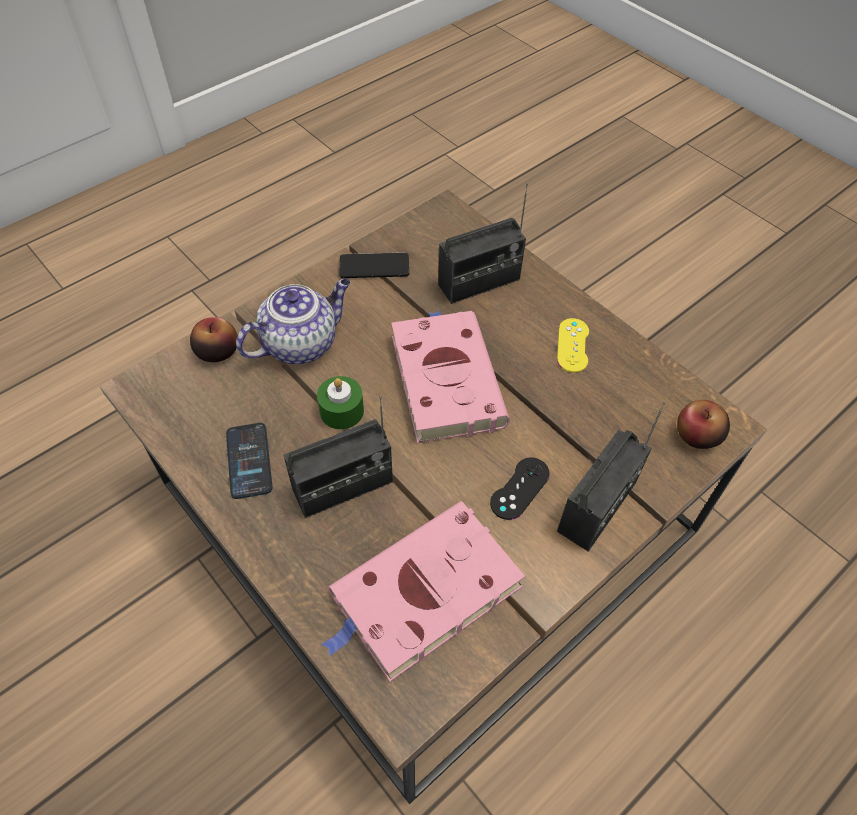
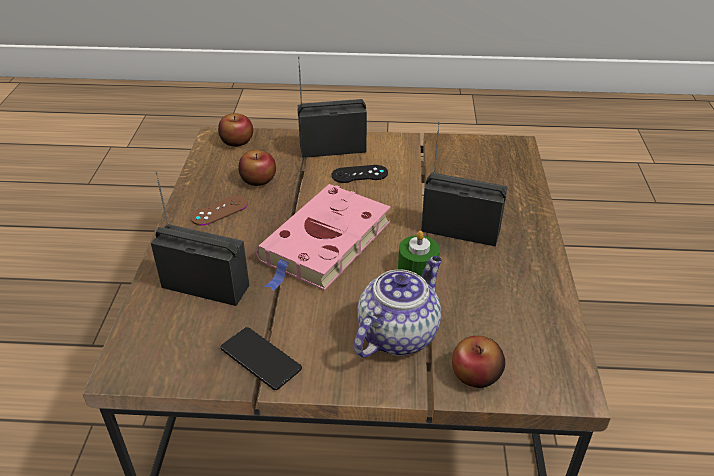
camera: 135 degrees left, 15 degrees down
phone [226,423,273,499] -> none
teapot [236,279,351,365] -> teapot turned 120 degrees clockwise [354,256,442,358]
pink book [321,501,525,682] -> none
yellow game controller [557,318,589,373] -> brown game controller [190,195,248,226]
none -> apple [239,150,276,186]

